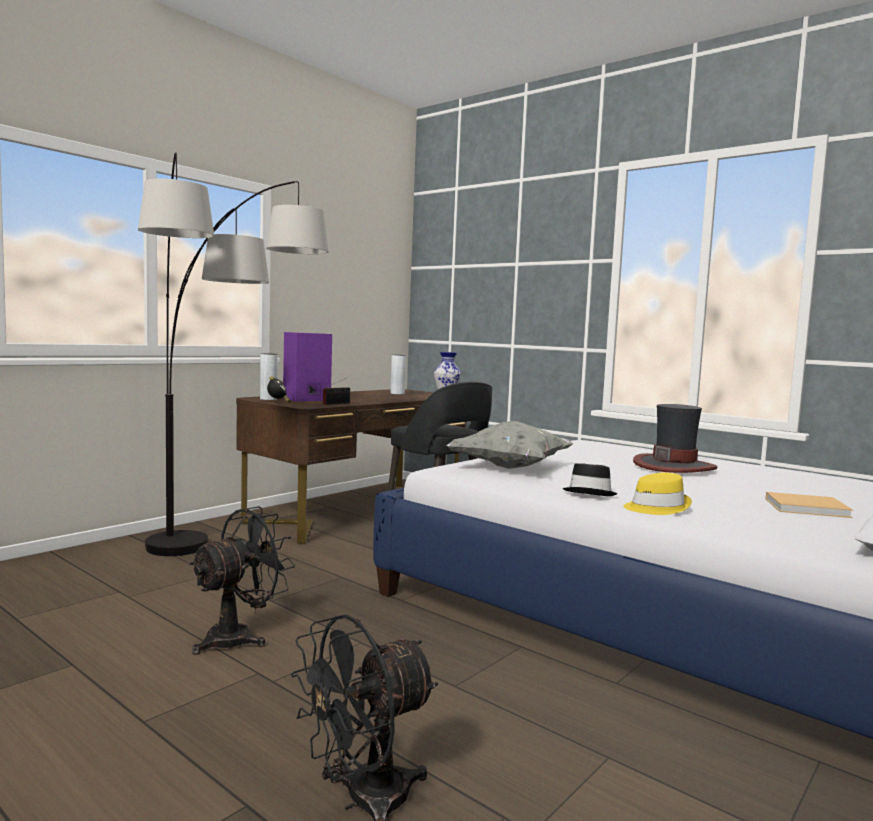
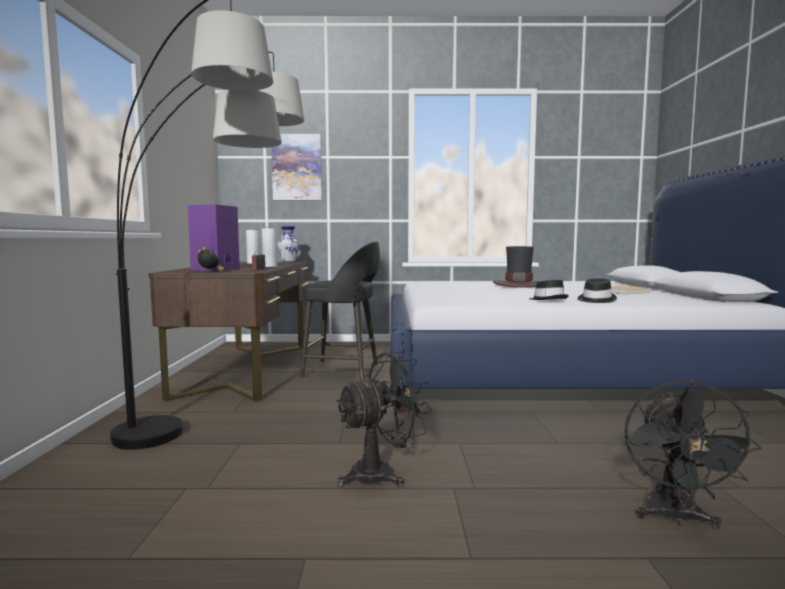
camera: 40 degrees left, 0 degrees up
black fan [189,506,295,655] -> black fan turned 60 degrees clockwise [336,351,432,487]
grey vase [260,353,278,400] -> grey vase moved to [262,228,277,267]
grey pillow [446,421,573,469] -> none
yellow hat [623,473,692,515] -> black hat [578,278,617,303]
none -> picture [271,134,322,200]

